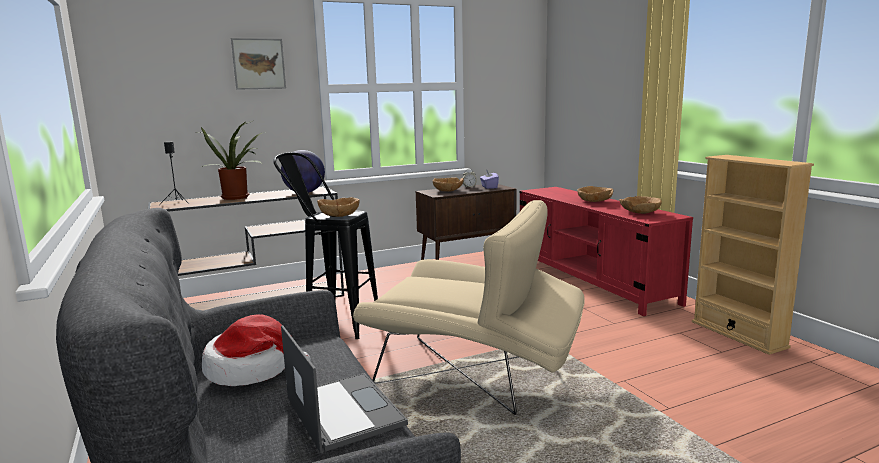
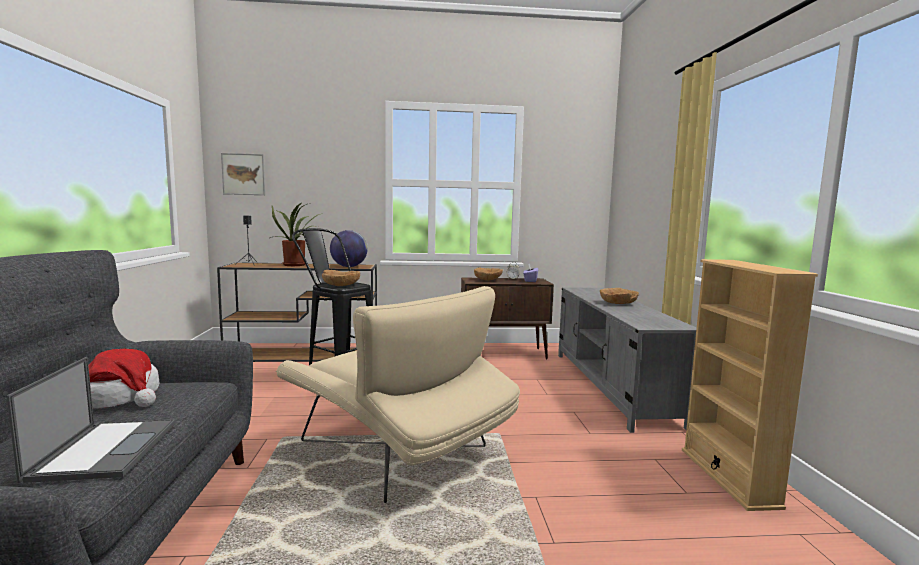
camera: 20 degrees right, 5 degrees down
picture [231,38,286,90] -> picture moved to [221,153,265,195]
red tv stand [520,187,693,316] -> grey tv stand [558,287,697,433]
brown bowl [619,196,662,214] -> none

